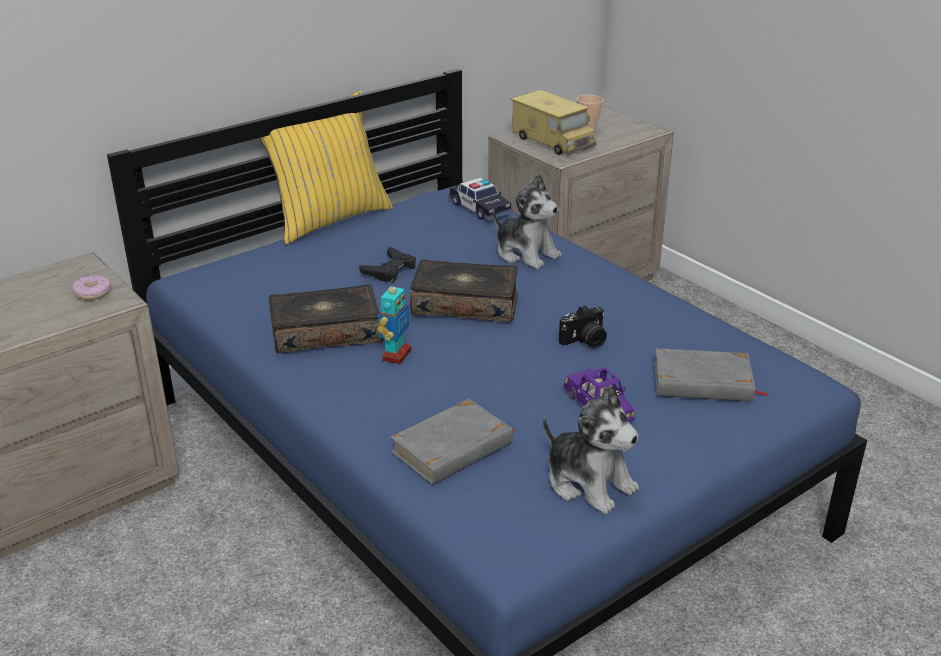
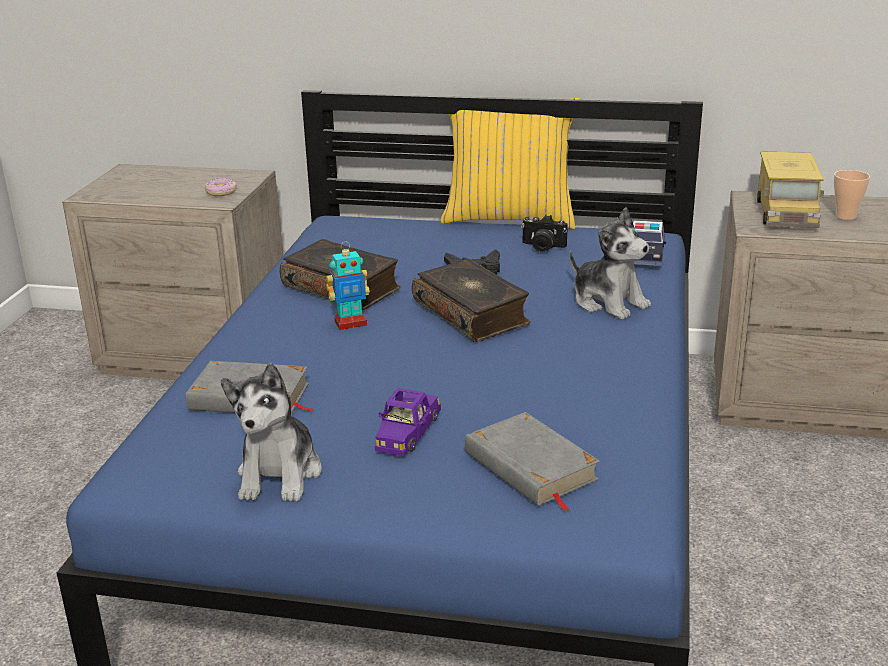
camera: 50 degrees right, 5 degrees down
plush toy [492,174,562,269] -> plush toy turned 45 degrees counterclockwise [570,208,651,319]
camera [559,305,607,348] -> camera moved to [521,215,568,252]

